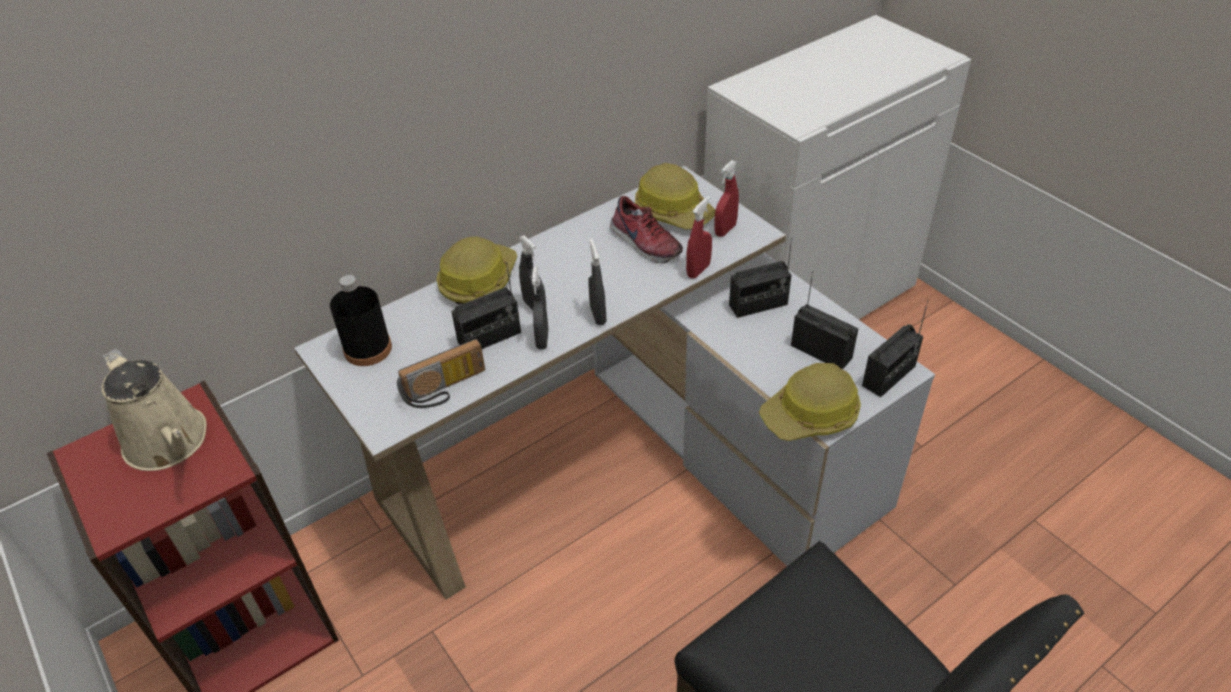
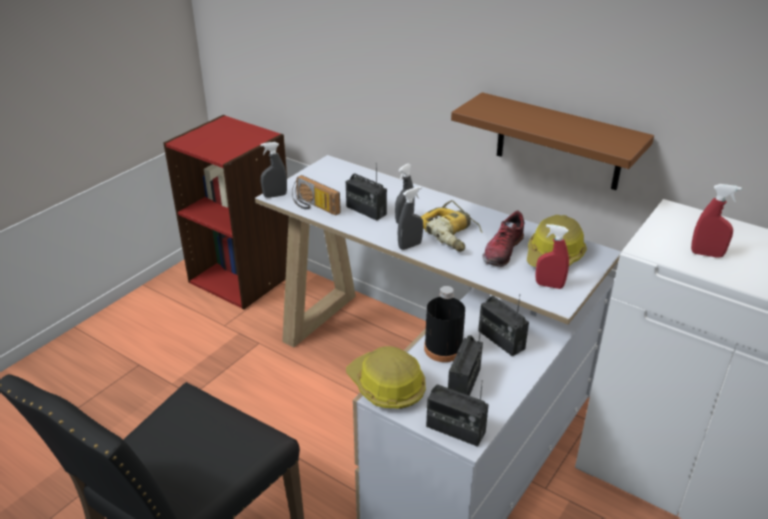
camera: 70 degrees right, 10 degrees down
beige watering can [102,348,206,471] -> none
black bottle [330,275,392,366] -> black bottle moved to [424,286,465,362]
hard hat [437,236,517,304] -> none
grey spray bottle [531,267,548,350] -> grey spray bottle moved to [260,142,287,198]
red spray bottle [686,196,712,279] -> red spray bottle moved to [691,184,742,258]
none -> power drill [421,200,483,252]
none -> brown shelf [451,92,654,190]

